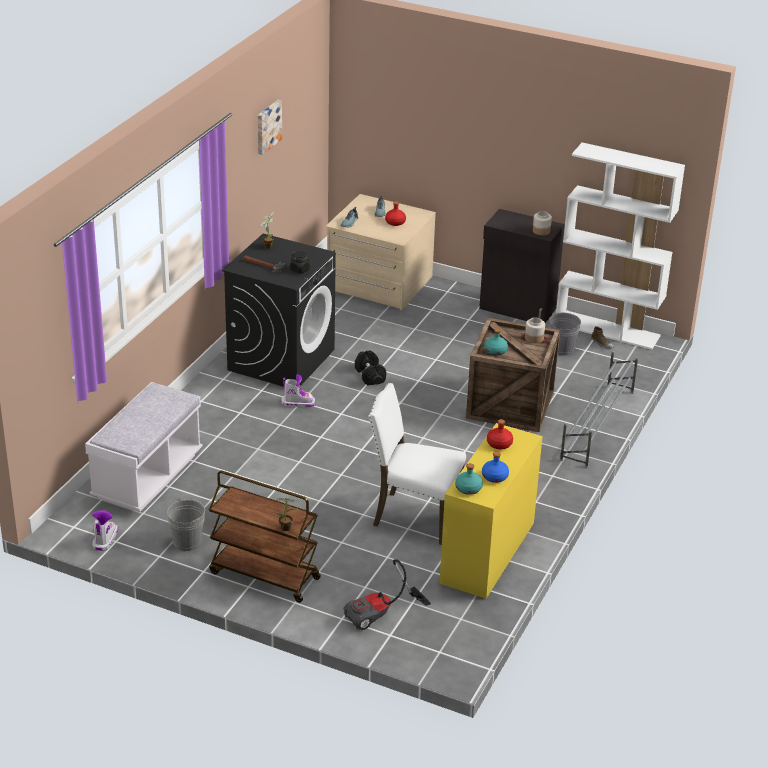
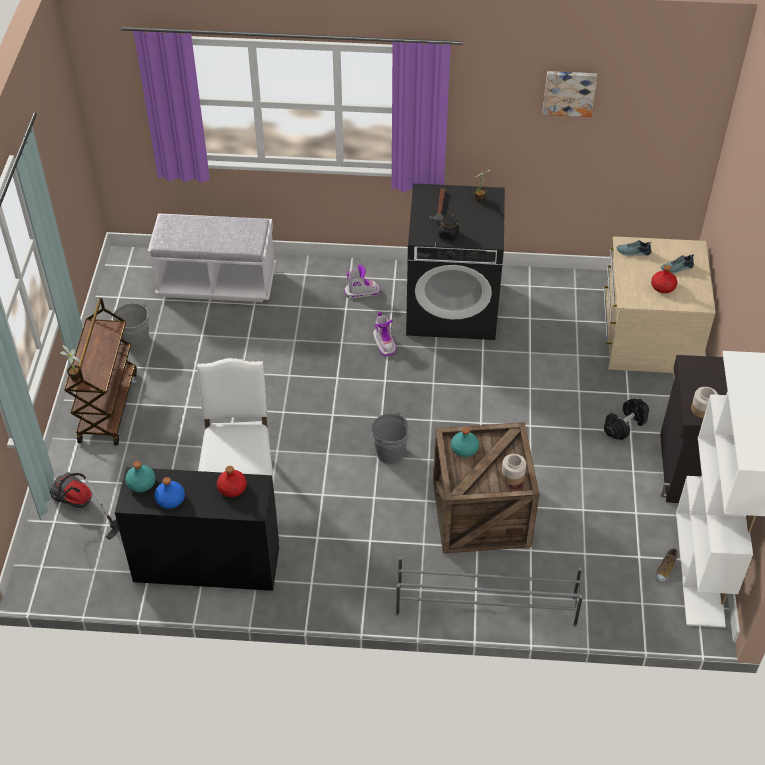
camera: 70 degrees right, 15 degrees up
boot [92,510,119,551] -> boot moved to [344,265,380,298]
black dumbbell [355,350,386,385] -> black dumbbell moved to [604,399,649,440]
yellow desk [439,423,543,599] -> black desk [115,467,279,591]
grey bucket [549,313,581,356] -> grey bucket moved to [372,412,410,464]

